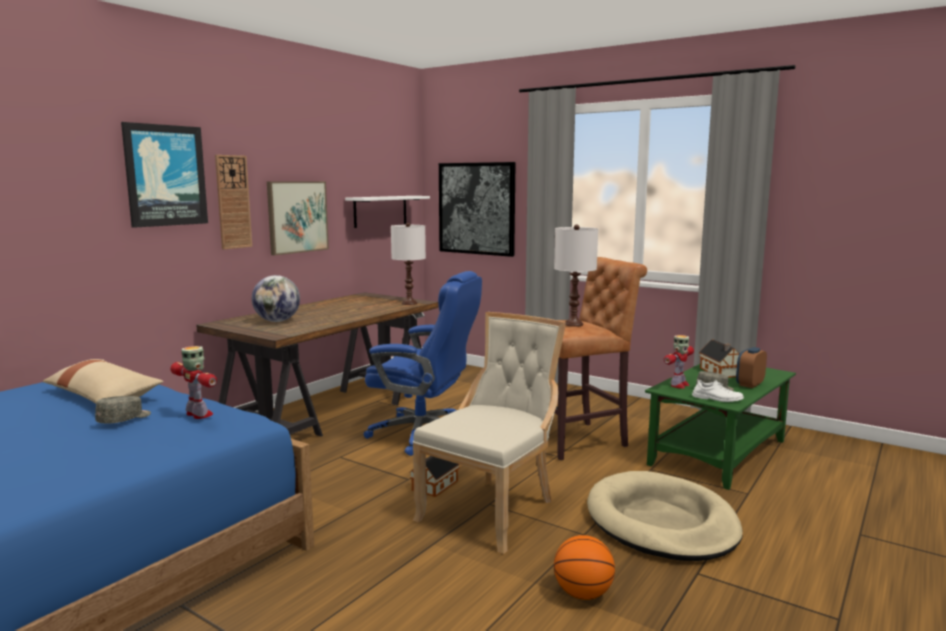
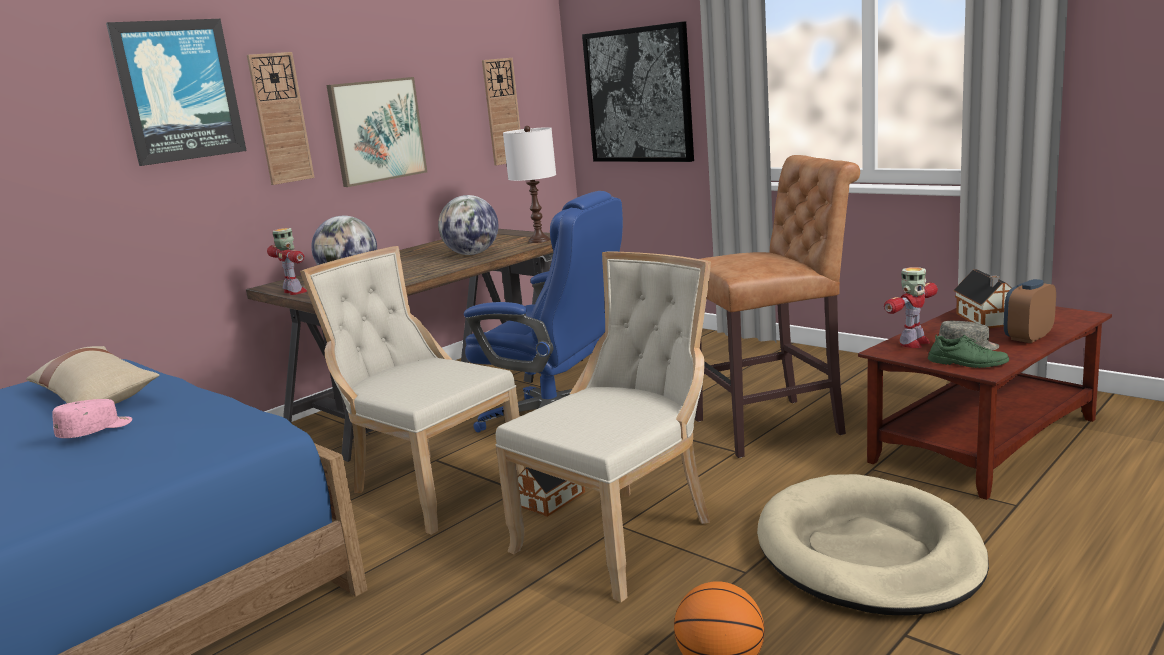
camera: 10 degrees right, 5 degrees up
grey cap [95,396,151,423] -> pink cap [52,399,132,438]
toy robot [170,346,217,419] -> toy robot moved to [267,228,307,295]
white shelf [345,196,430,228] -> wall clock [482,58,520,166]
white table lamp [554,225,598,327] -> none
green coffee table [645,364,796,490] -> brown coffee table [858,306,1112,500]
white shoe [692,380,744,402] -> green shoe [928,335,1009,368]
none -> beige chair [300,246,524,535]
none -> globe [438,195,498,255]

